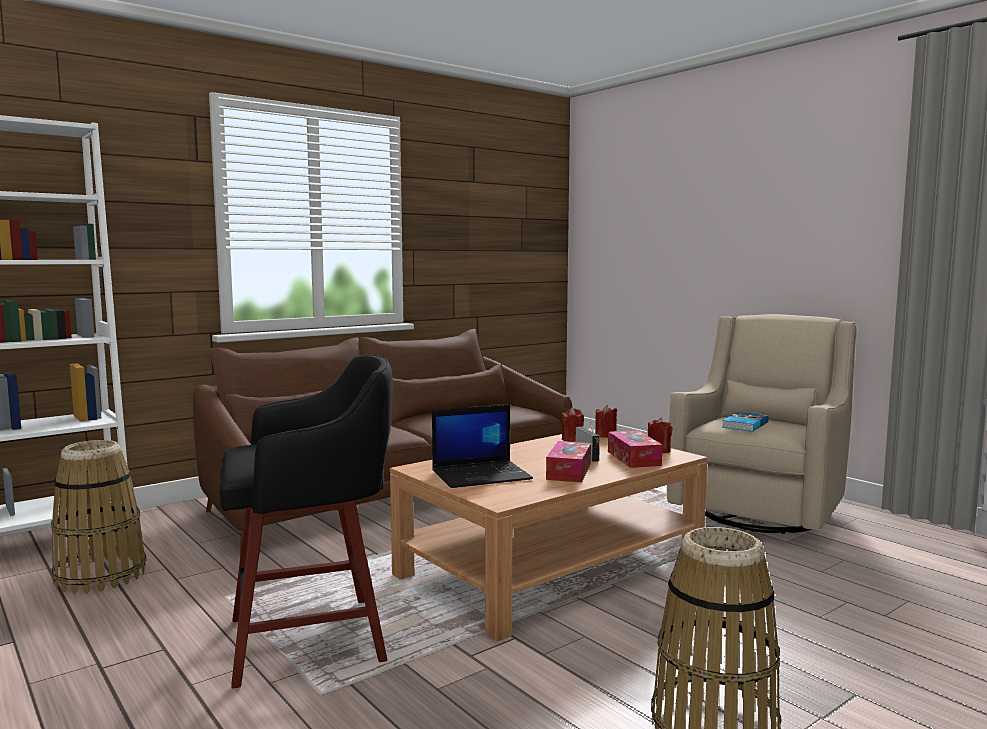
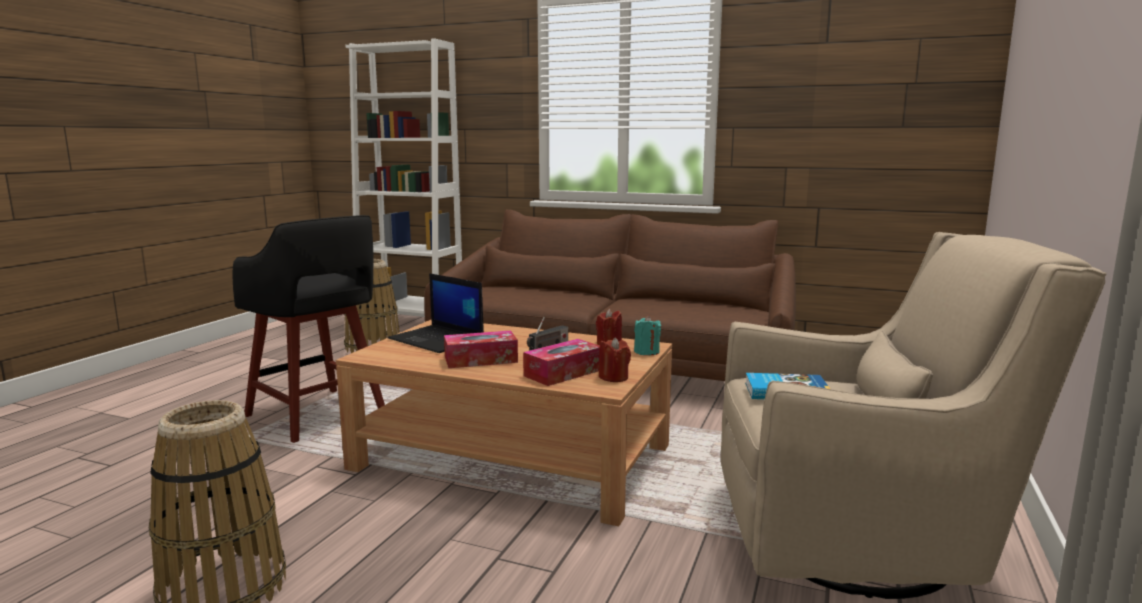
camera: 60 degrees right, 5 degrees up
red candle [595,405,617,438] -> turquoise candle [634,316,661,355]

